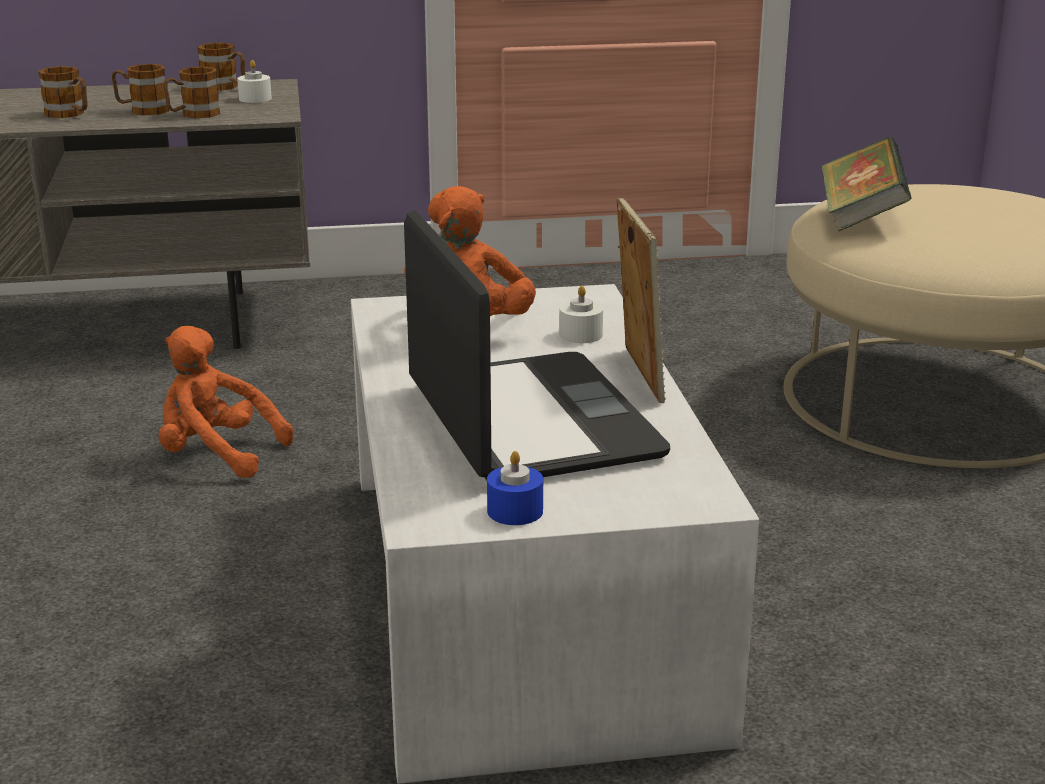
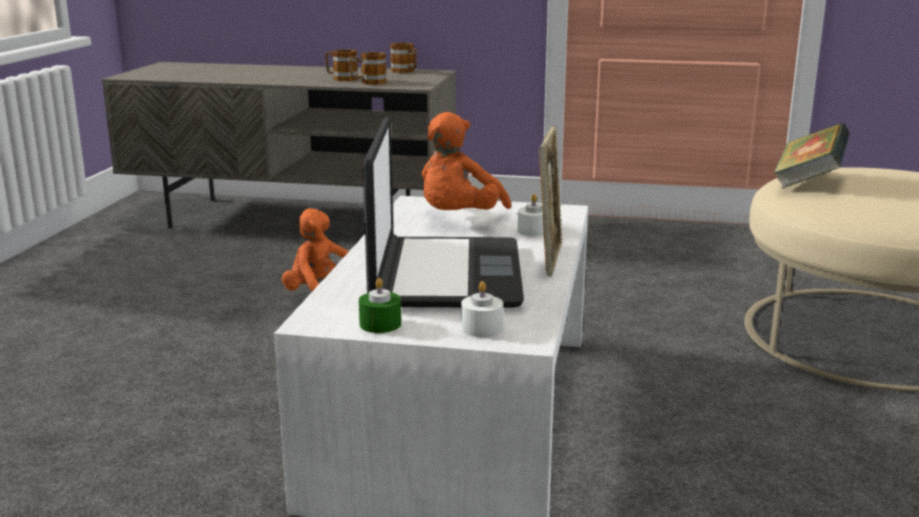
camera: 20 degrees right, 5 degrees down
mug [38,66,88,118] -> none
white candle [237,60,272,103] -> white candle moved to [461,281,503,337]
blue candle [487,451,543,525] -> green candle [359,278,401,333]

